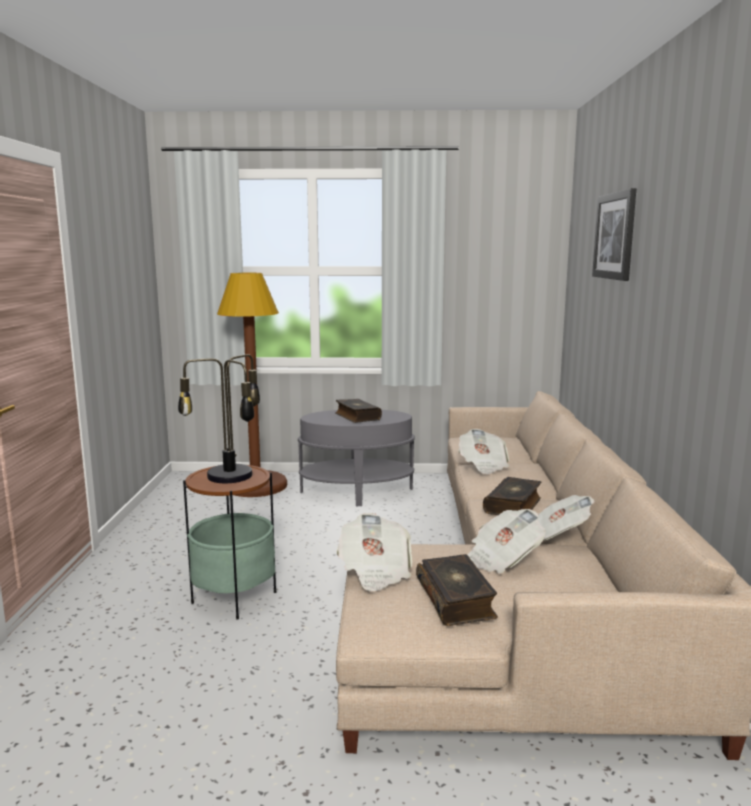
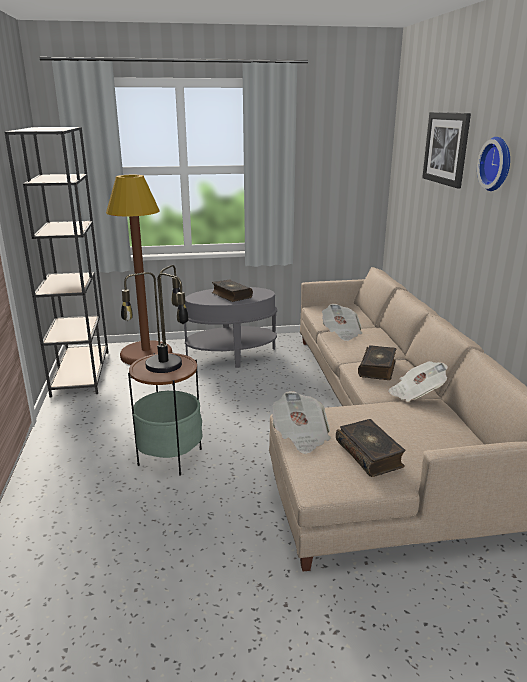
camera: 10 degrees left, 10 degrees up
newspaper [468,509,545,574] -> none
none -> bookcase [4,127,109,398]
none -> wall clock [477,137,510,191]

